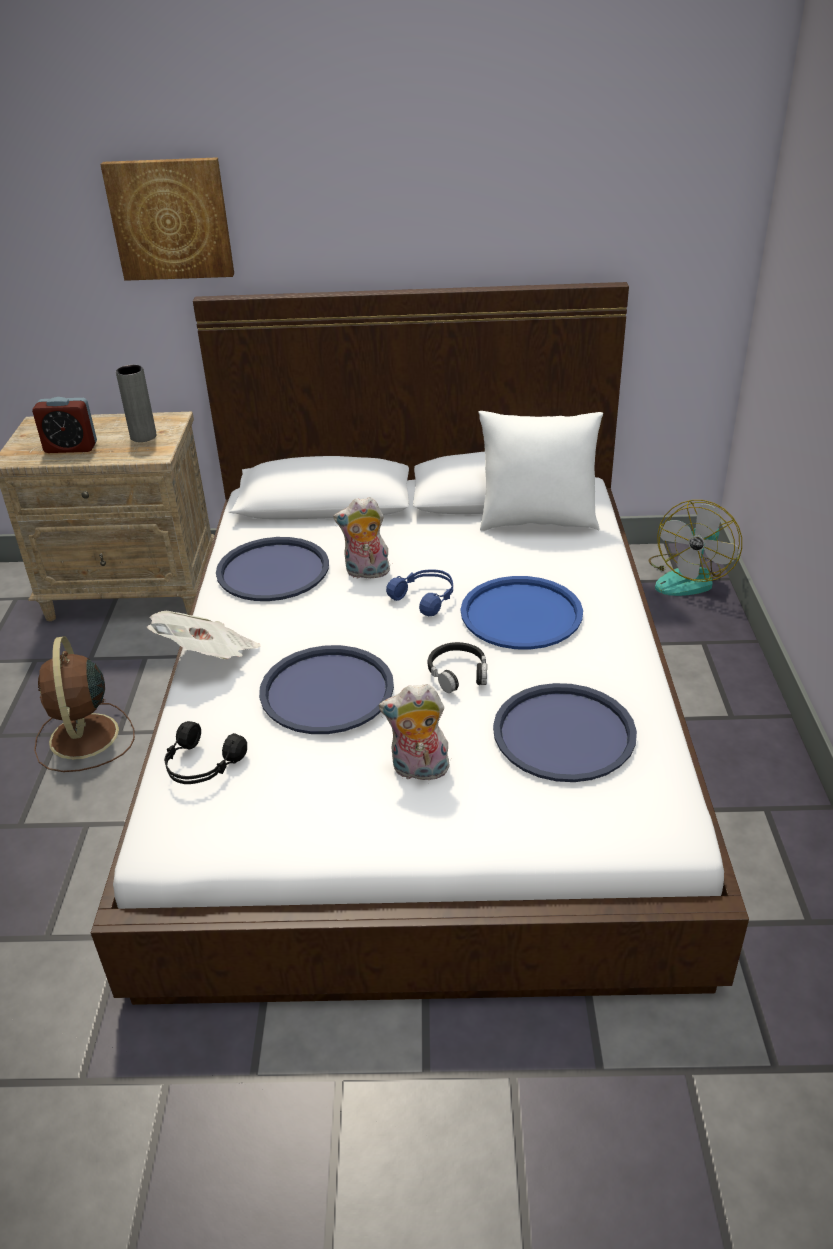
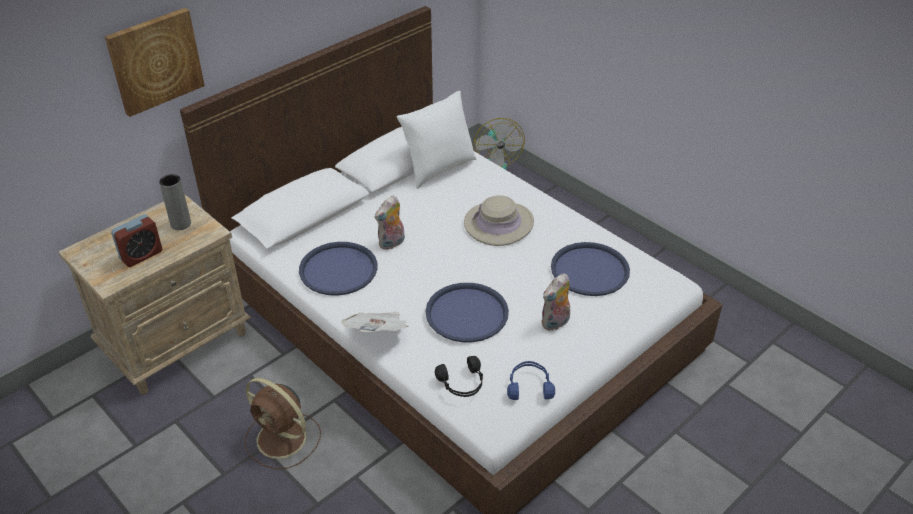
camera: 45 degrees left, 5 degrees up
blue headphones [386,569,453,616] -> blue headphones moved to [507,361,555,400]
black headphones [428,642,487,693] -> none
blue tray [461,576,583,650] -> beige hat [464,195,534,246]

